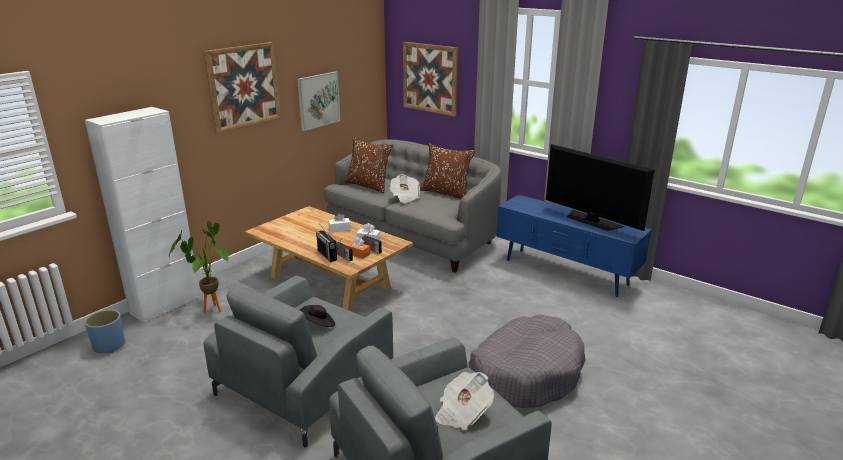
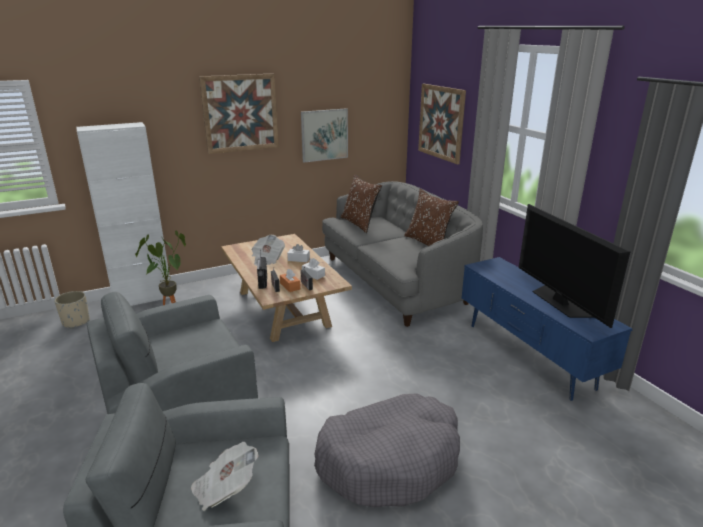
camera: 25 degrees right, 0 degrees up
blue planter [84,310,125,353] -> beige planter [54,291,90,329]
black hat [300,305,335,327] -> none
newspaper [390,174,420,203] -> newspaper moved to [252,235,285,266]

